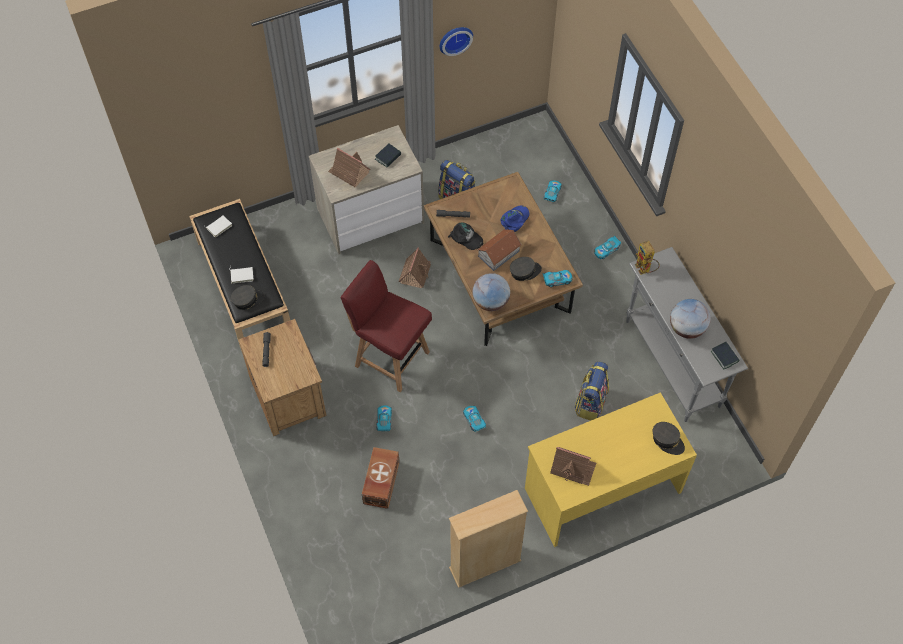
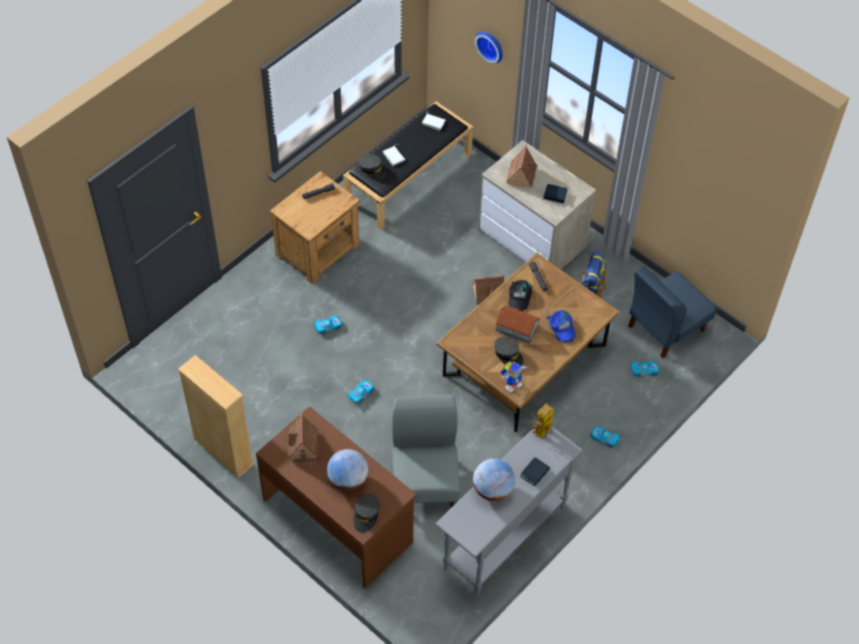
camera: 65 degrees right, 5 degrees down
red chair [341,260,432,392] -> none
brown storage box [362,447,400,509] -> none
wall clock [440,27,473,56] -> wall clock moved to [475,32,503,63]
globe [472,273,510,311] -> globe moved to [327,449,368,491]
blue cap [501,206,529,232] -> blue cap turned 60 degrees clockwise [547,310,576,342]
yellow desk [525,392,697,547] -> brown desk [256,406,417,589]
toy car [543,270,572,287] -> toy robot [501,361,529,392]
backpack [575,362,609,420] -> grey chair [392,395,460,507]
book [711,342,739,370] -> book moved to [520,457,550,486]
none -> blue chair [628,266,716,359]

